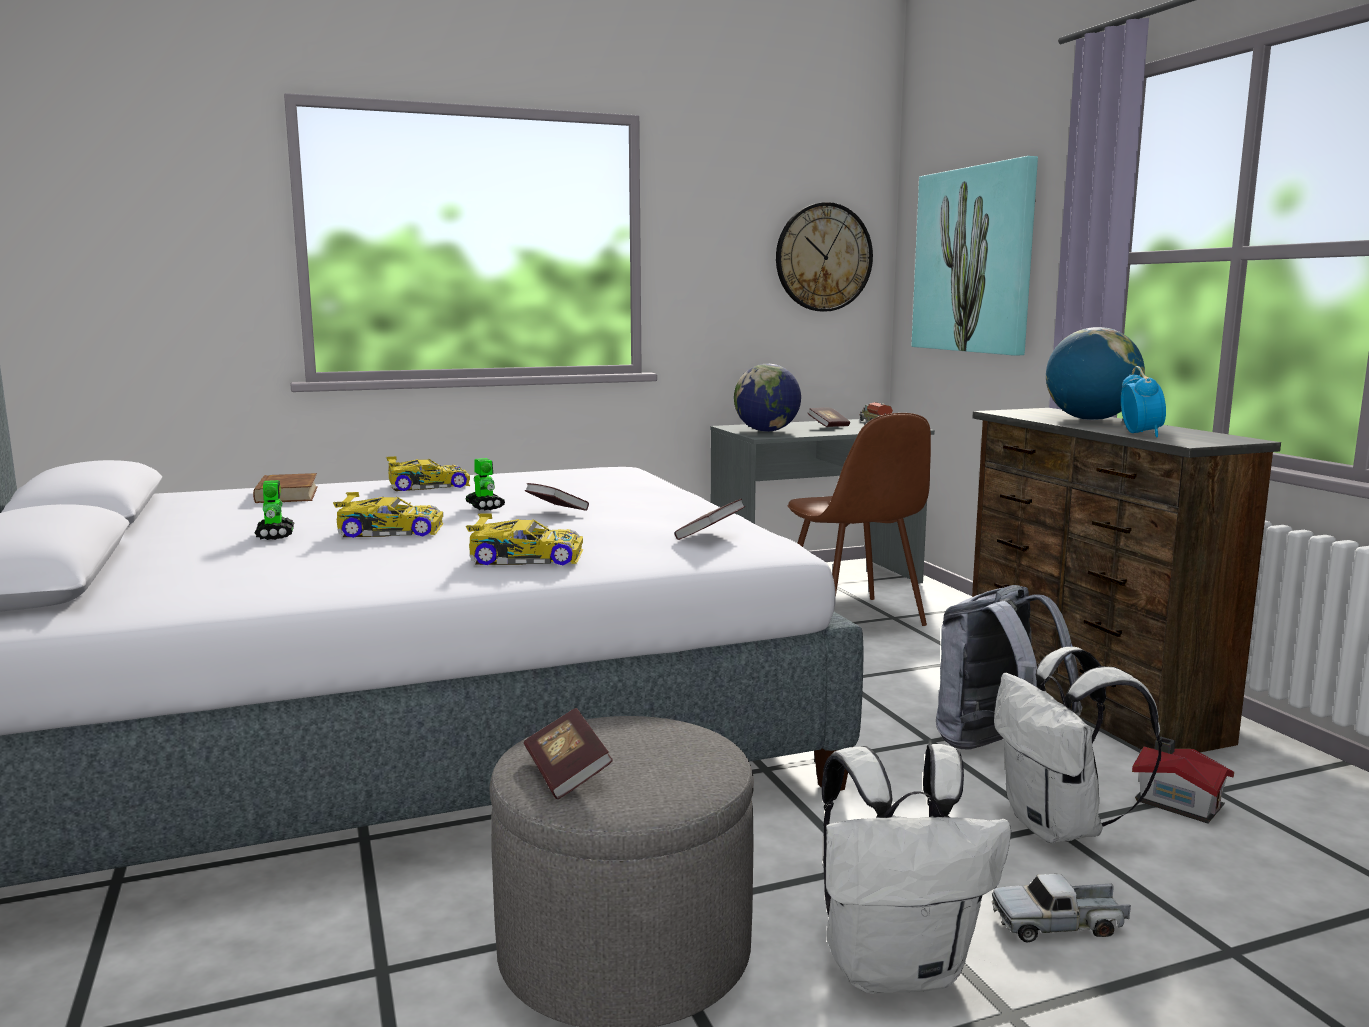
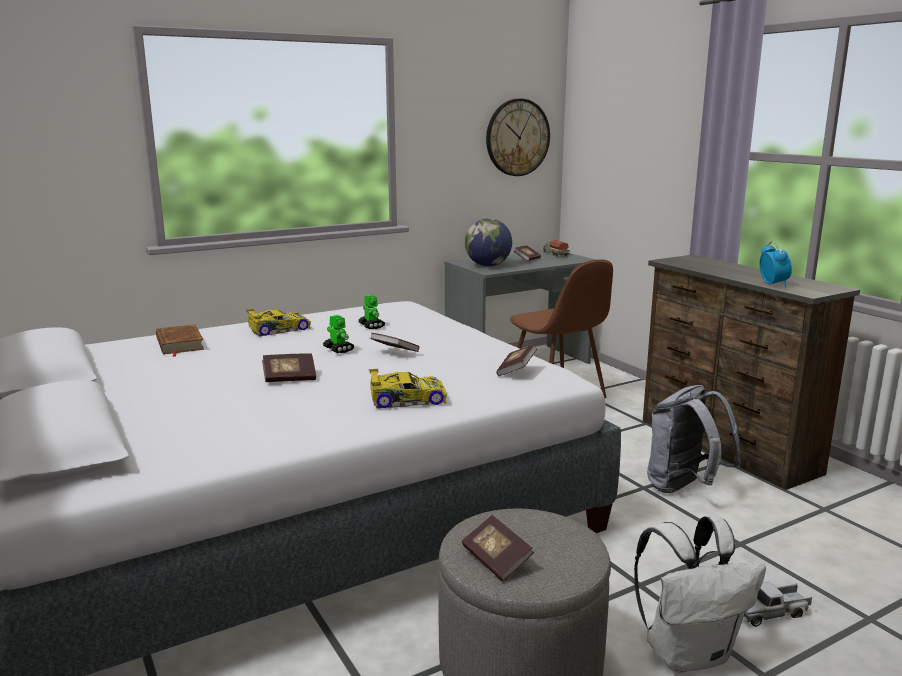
camera: 10 degrees left, 5 degrees up
toy robot [255,480,294,540] -> toy robot moved to [358,295,385,329]
toy car [333,492,444,538] -> book [262,353,316,382]
picture [912,156,1038,356] -> none
white backpack [994,647,1162,843] -> none
globe [1046,327,1145,420] -> none
toy house [1132,736,1234,824] -> none

